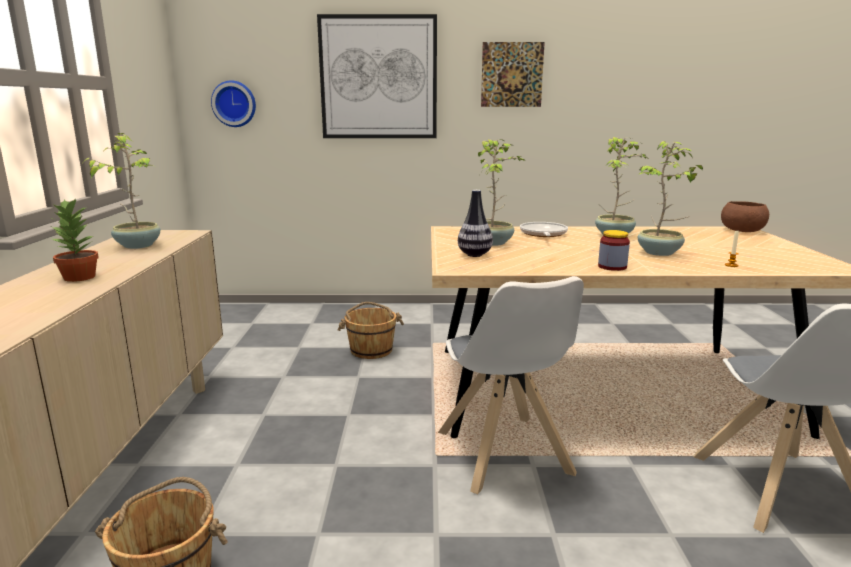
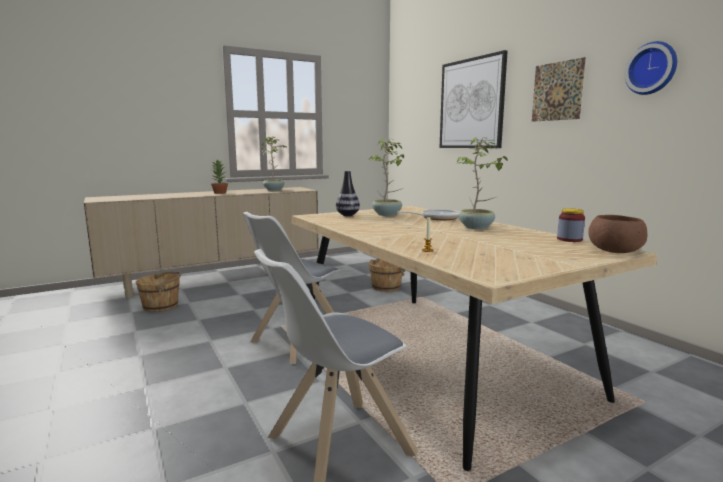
camera: 60 degrees right, 5 degrees down
wall clock [211,80,256,127] -> wall clock moved to [624,41,677,95]
jar [598,230,630,271] -> jar moved to [557,209,585,242]
potted plant [638,141,703,256] -> none

